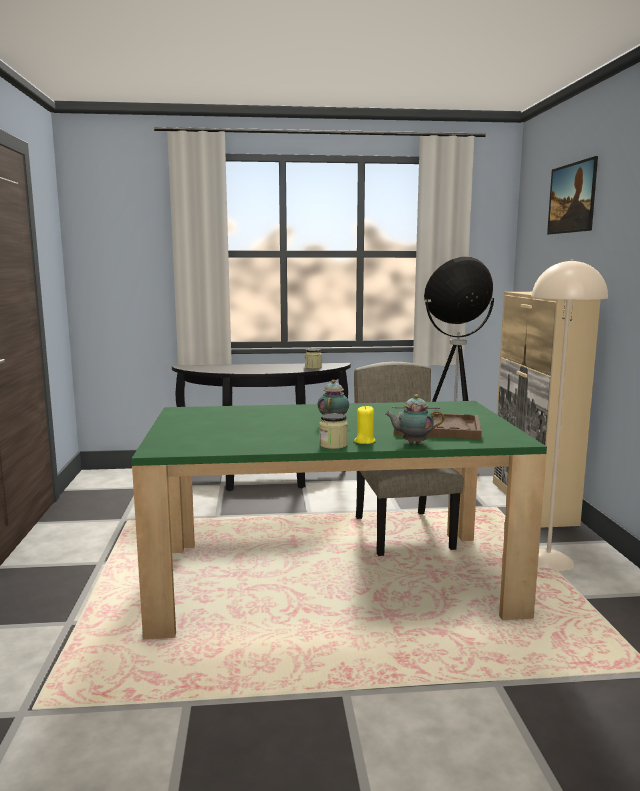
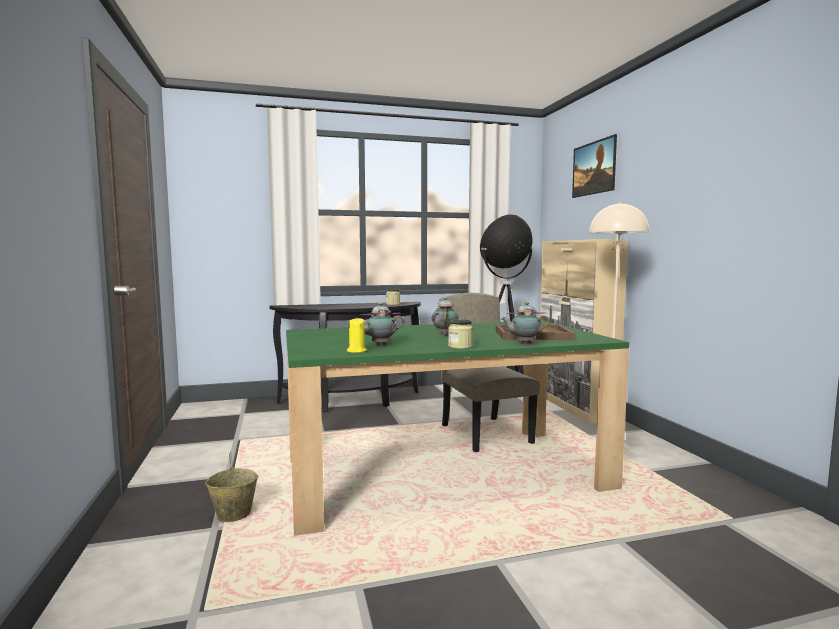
camera: 10 degrees left, 5 degrees down
yellow candle [354,405,375,444] -> yellow candle moved to [347,317,367,353]
none -> beige bucket [205,452,258,523]
none -> teapot [357,302,404,345]

